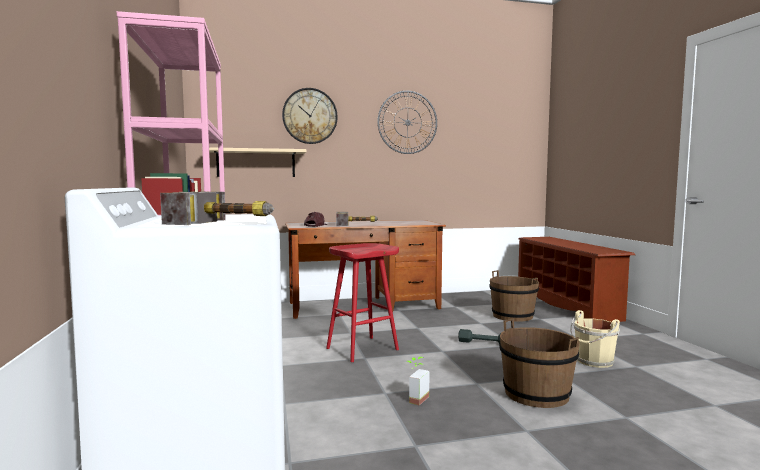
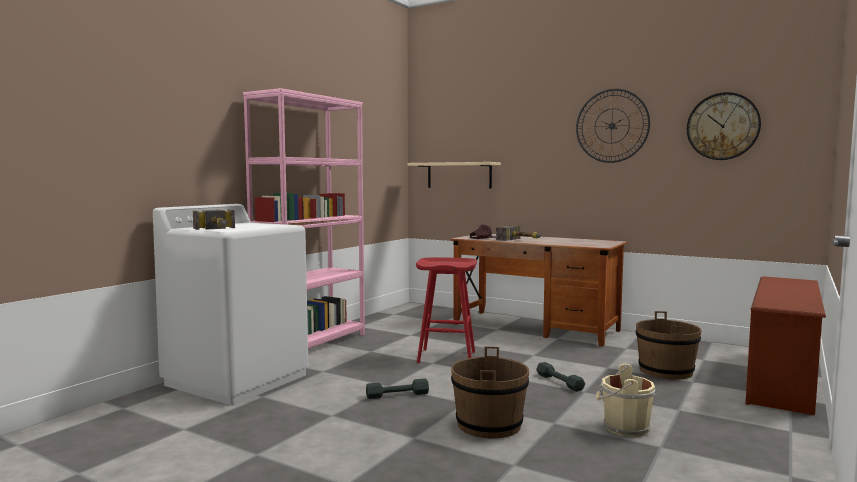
camera: 45 degrees right, 0 degrees up
wall clock [282,88,338,144] -> wall clock moved to [687,92,761,160]
potted plant [407,357,430,406] -> grey dumbbell [366,379,429,399]

